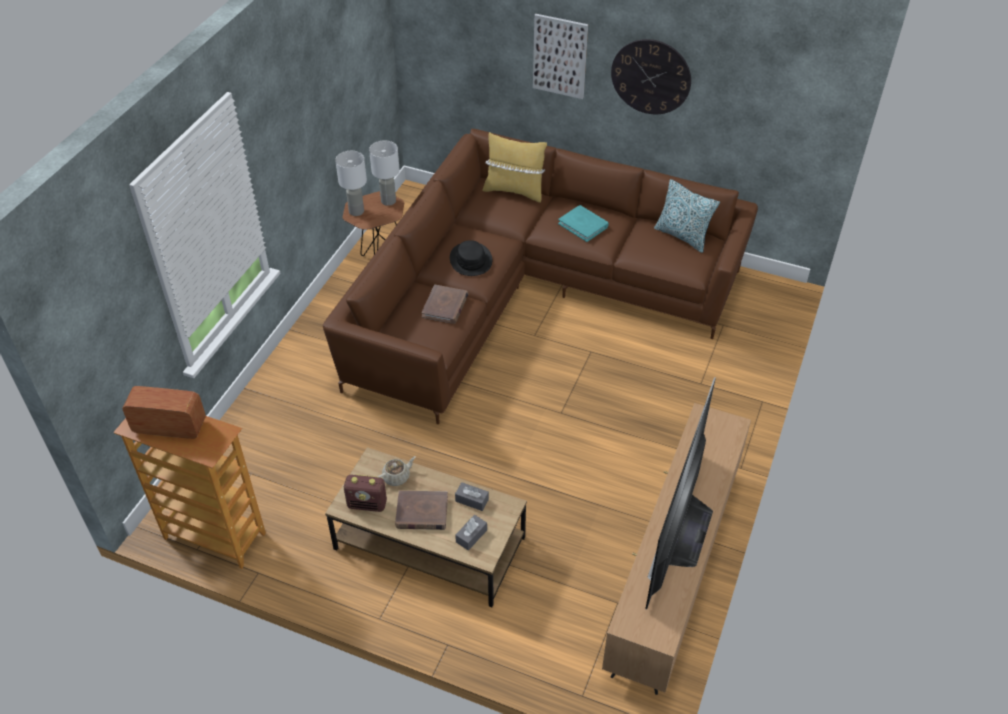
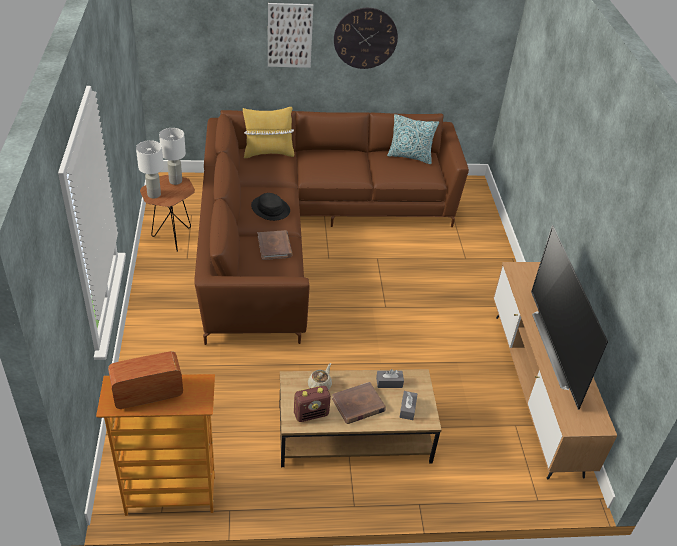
camera: 30 degrees left, 5 degrees down
turquoise book [558,205,609,242] -> none

